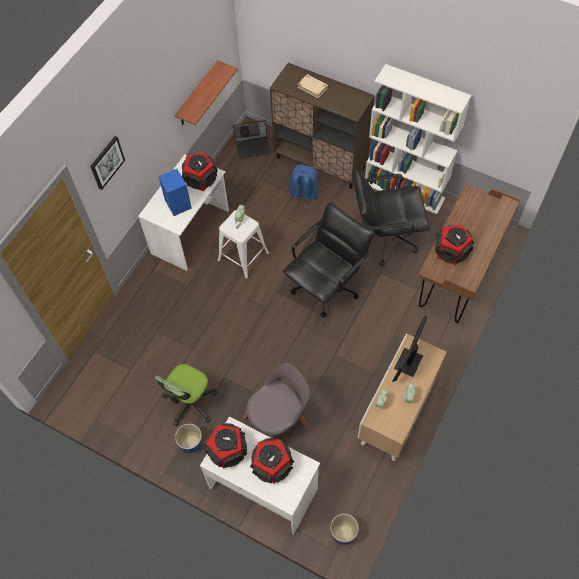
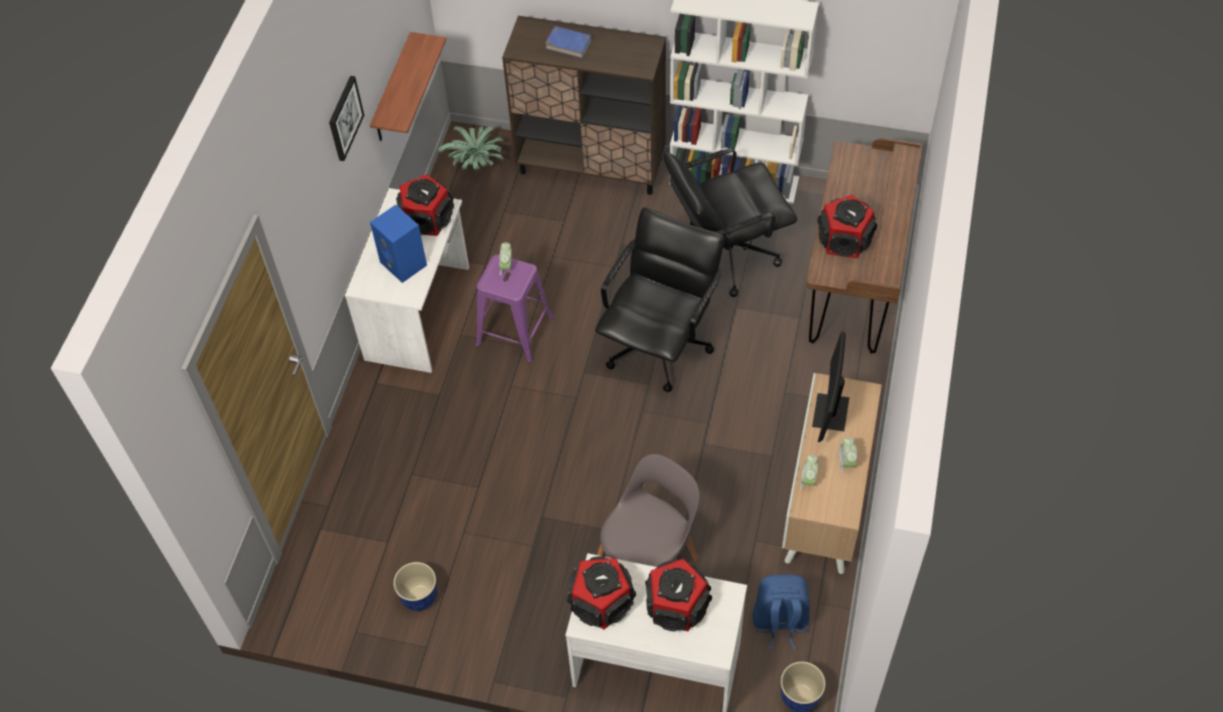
camera: 15 degrees left, 5 degrees down
picture [90,136,125,190] -> picture moved to [329,76,364,161]
office chair [155,364,217,426] -> none
planter [175,423,202,453] -> planter moved to [393,562,437,611]
white stool [218,210,269,279] -> purple stool [475,254,554,363]
laptop [233,120,271,159] -> potted plant [438,126,505,170]
blue backpack [290,165,318,208] -> blue backpack moved to [753,575,810,651]
beige book [298,74,328,98] -> blue book [545,26,592,58]

